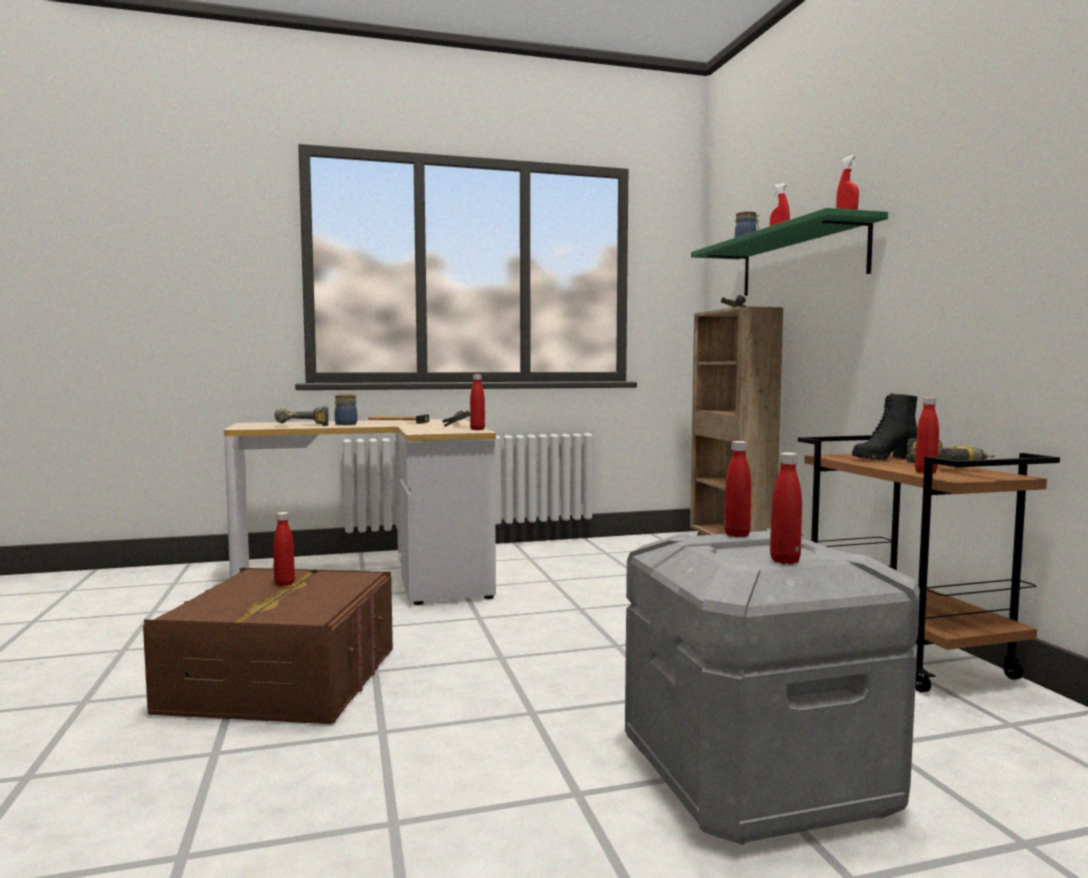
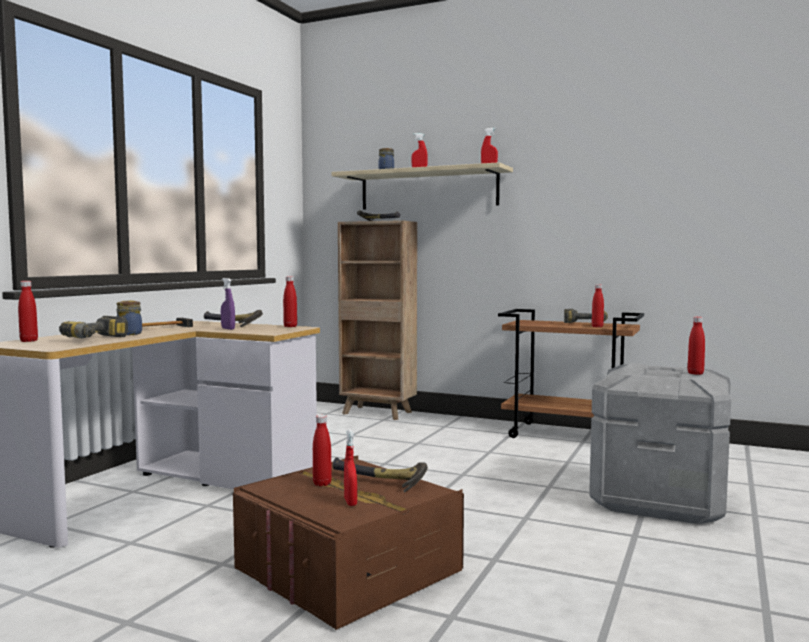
camera: 50 degrees left, 0 degrees up
green shelf [691,208,888,296] -> beige shelf [331,162,513,209]
red bottle [724,441,751,537] -> red bottle moved to [18,281,38,342]
black boot [852,393,917,460] -> none
none -> purple spray bottle [221,278,235,330]
none -> hammer [333,457,428,492]
none -> red spray bottle [344,429,357,506]

